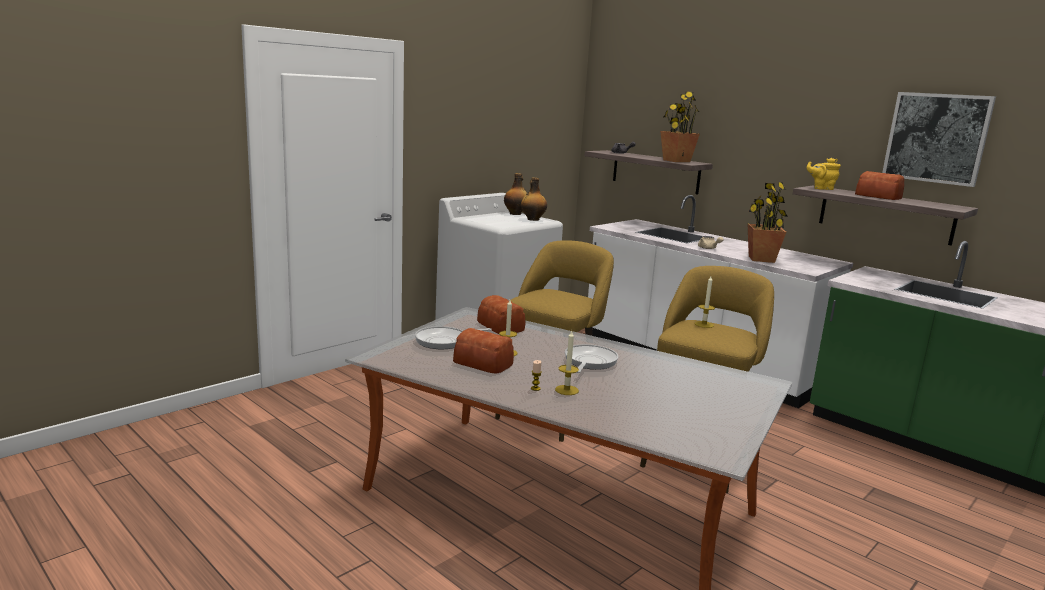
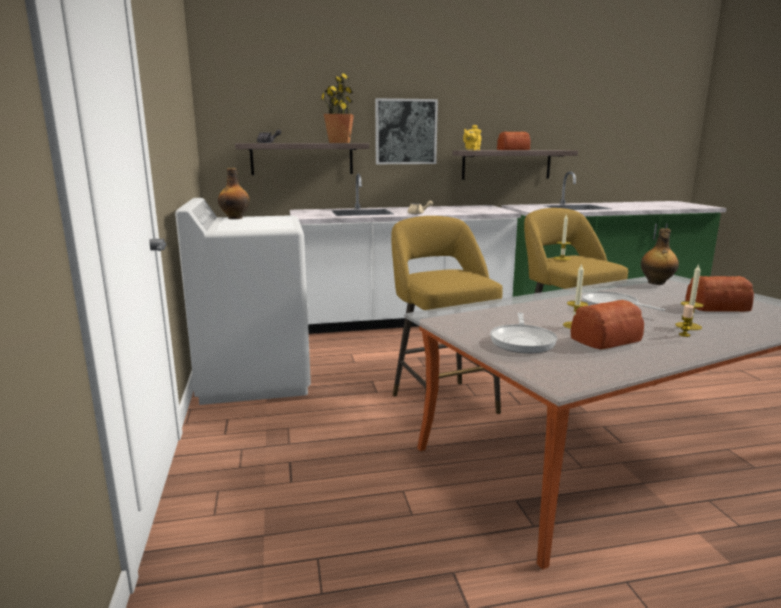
camera: 55 degrees left, 0 degrees up
bread [477,295,526,334] -> bread moved to [685,276,754,312]
bottle [521,177,547,221] -> bottle moved to [641,229,679,285]
potted plant [748,182,788,263] -> none
picture [882,92,996,187] -> picture moved to [375,98,438,164]

